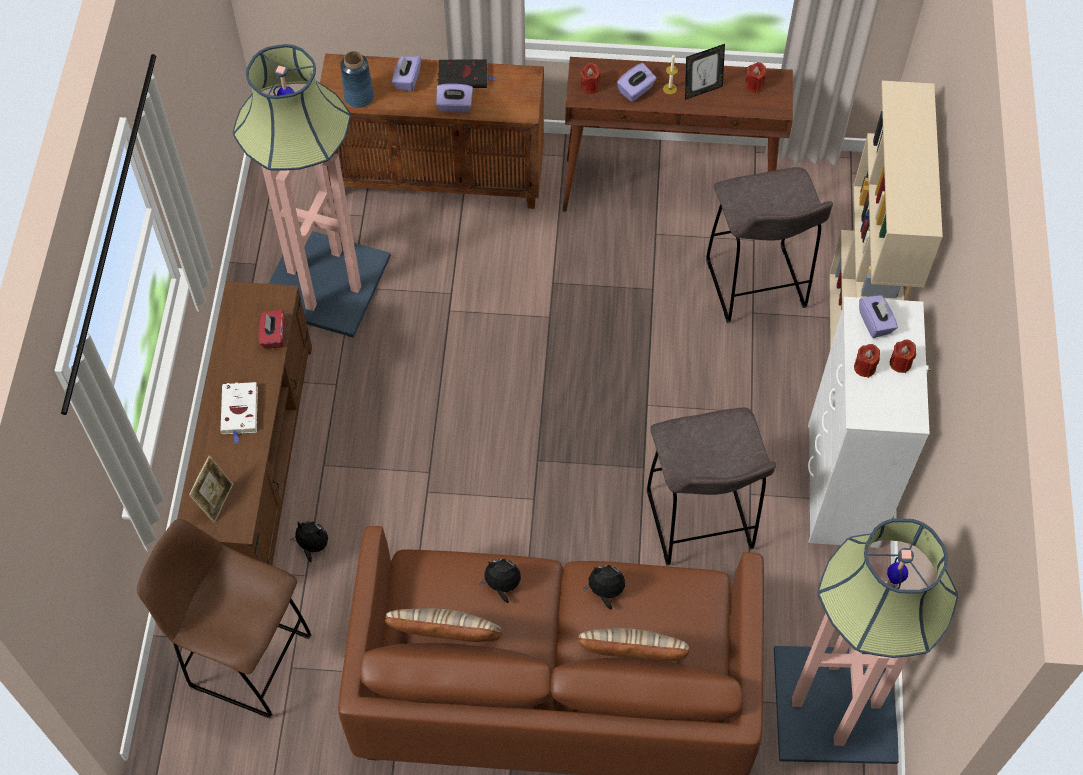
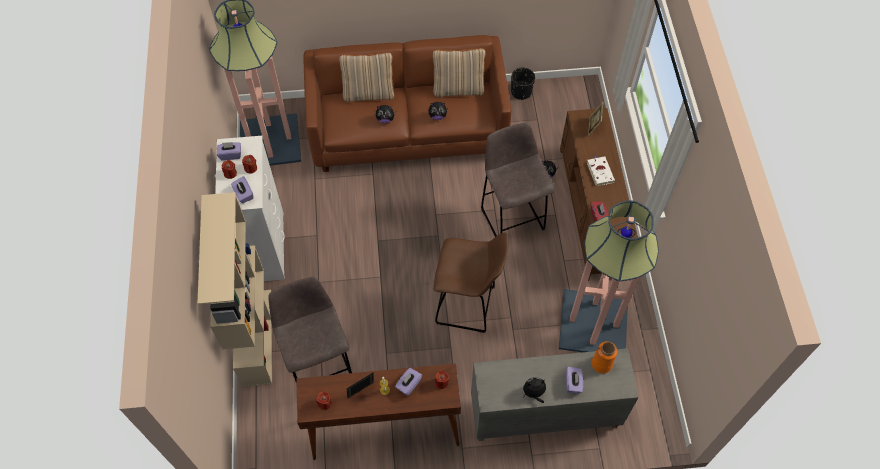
camera: 170 degrees right, 0 degrees up
brown stool [137,519,311,719] -> brown stool moved to [433,232,508,333]
brown cabinet [320,54,544,209] -> grey cabinet [471,348,639,441]
blue vase [340,51,374,108] -> orange vase [592,341,617,373]
purple tissue box [436,84,473,113] -> purple tissue box moved to [217,142,241,161]
black book [437,59,497,88] -> plush toy [523,377,546,403]
grey stool [647,408,776,566] -> grey stool moved to [481,123,555,237]
none -> black planter [511,67,535,100]

